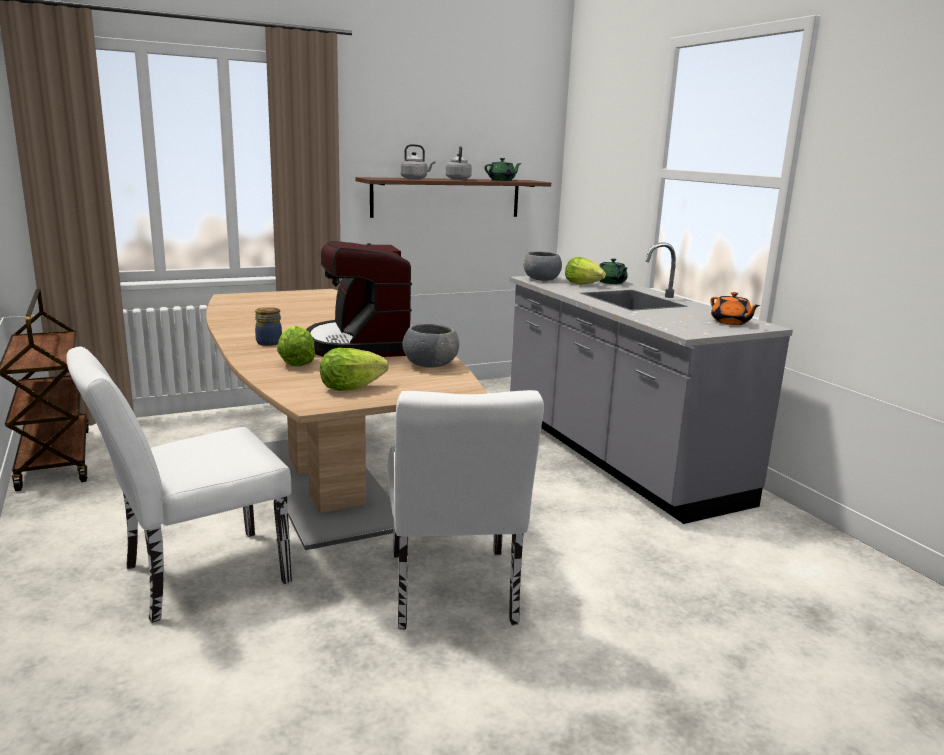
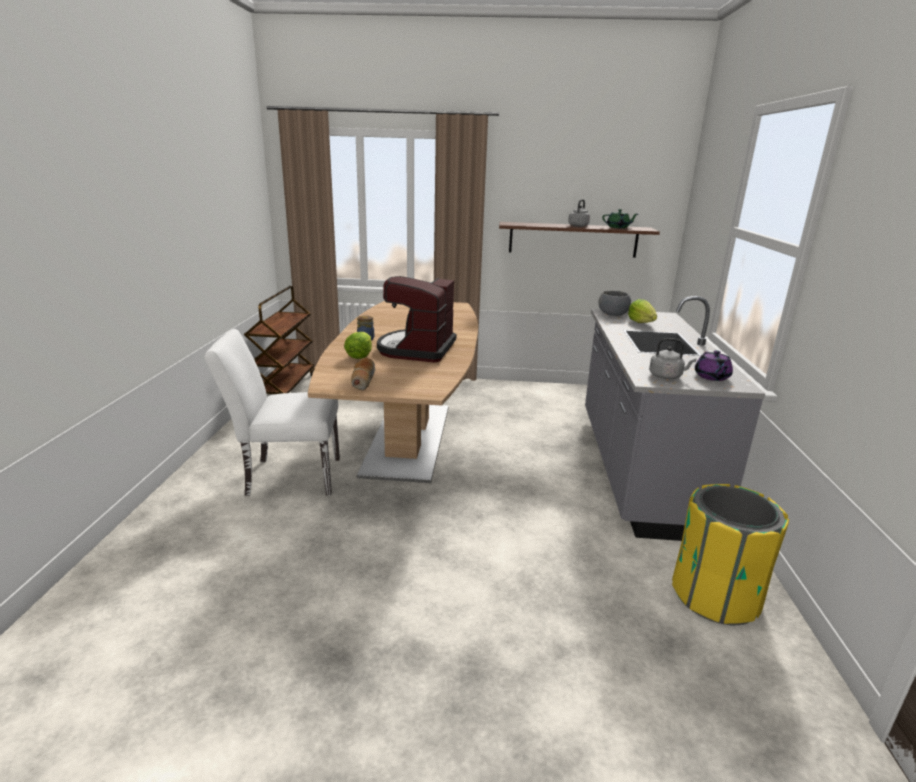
camera: 30 degrees right, 5 degrees up
lettuce [320,348,388,391] -> bread [351,358,376,391]
white chair [388,390,544,630] -> none
grey kettle [400,144,435,179] -> grey kettle moved to [649,338,696,379]
grey bowl [403,324,459,368] -> none
green teapot [600,258,628,284] -> none
orange teapot [710,292,760,325] -> purple teapot [695,350,733,381]
none -> yellow trash can [672,484,789,625]

